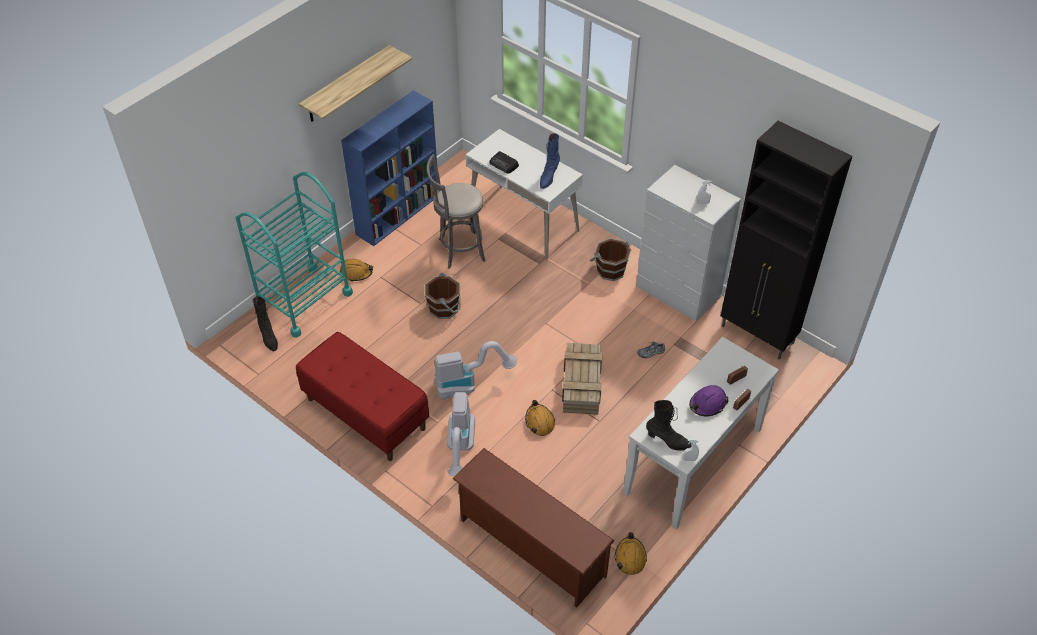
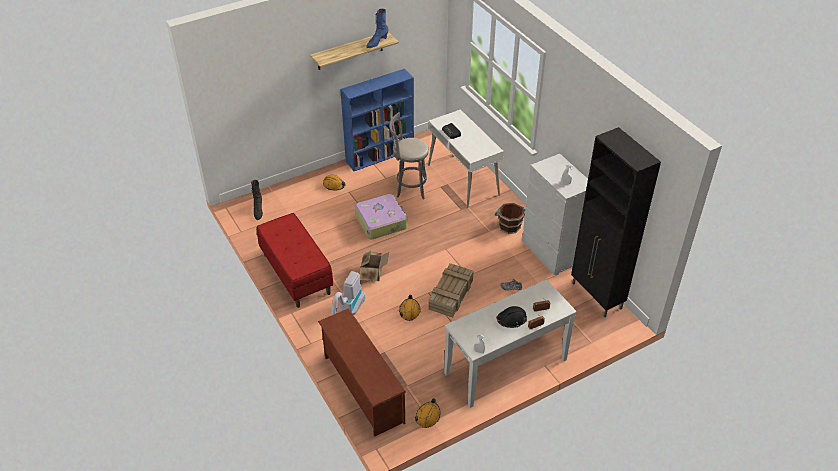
camera: 20 degrees right, 5 degrees down
turquoise cart [236,172,353,338] -> none
brown bucket [425,272,461,319] -> suitcase [355,194,407,240]
vacuum cleaner [435,341,517,400] -> cardboard box [360,251,389,281]
blue boot [540,133,560,189] -> blue boot moved to [366,9,389,48]
black boot [646,400,692,451] -> none
purple hard hat [689,385,728,416] -> black hard hat [496,306,527,328]

